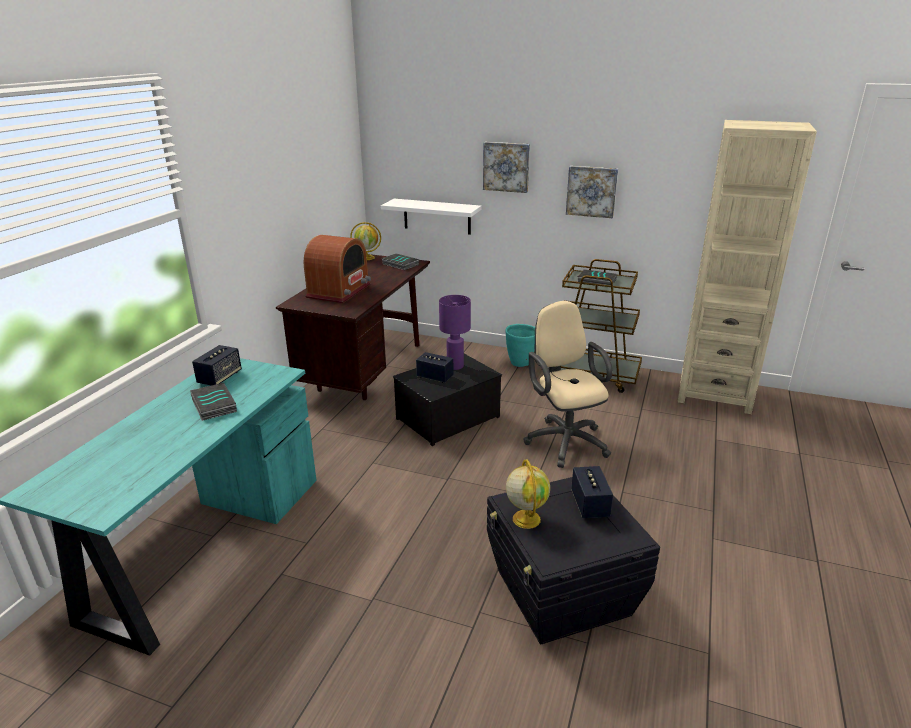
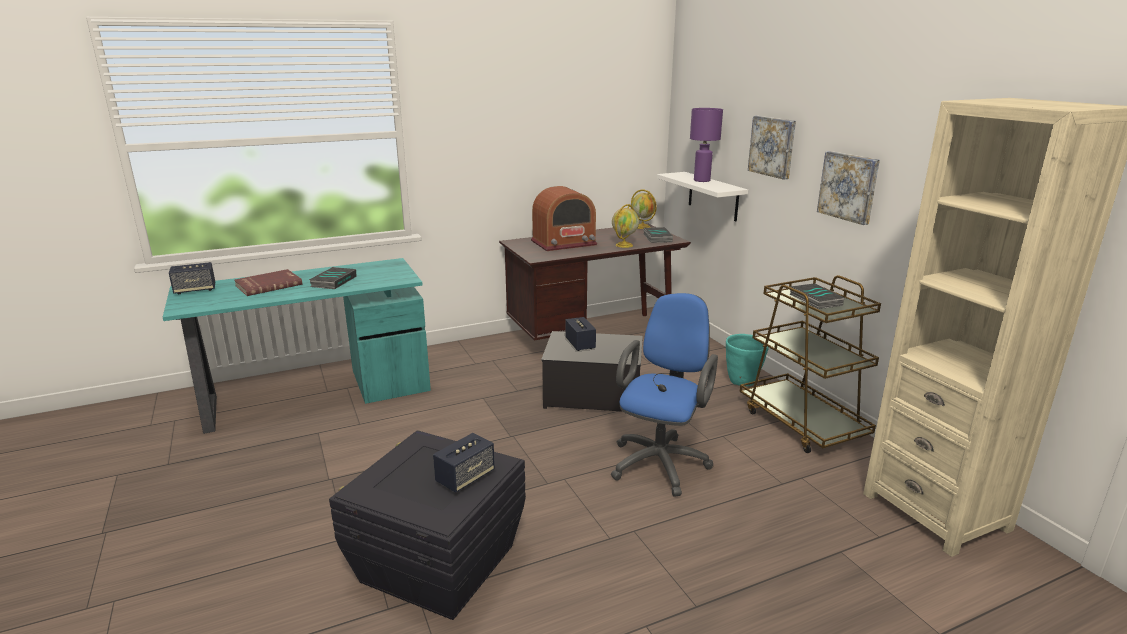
camera: 45 degrees right, 5 degrees down
speaker [192,345,242,385] -> speaker moved to [169,262,215,295]
purple table lamp [439,295,471,370] -> purple table lamp moved to [690,108,723,182]
globe [506,459,550,529] -> globe moved to [612,204,639,248]
beige office chair [523,301,612,468] -> blue office chair [611,293,718,497]
none -> red book [234,269,302,296]

